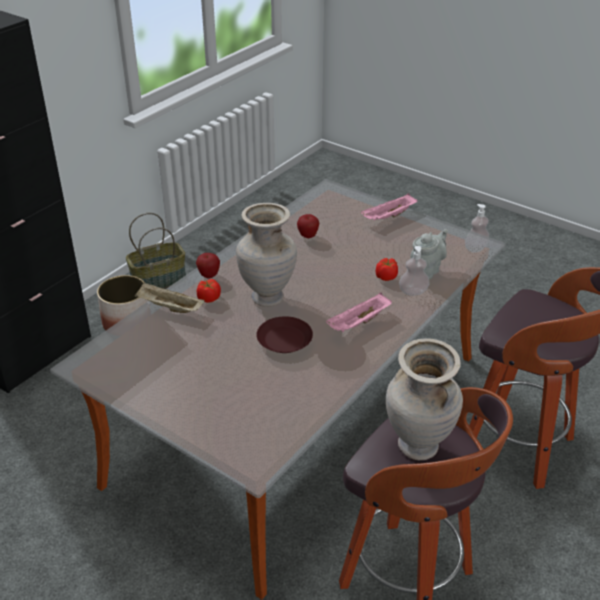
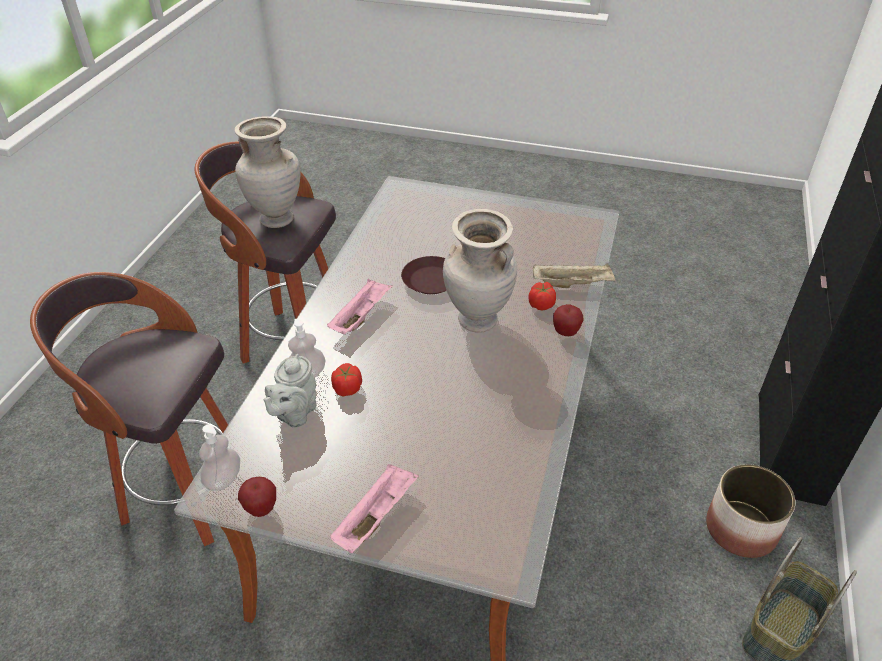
camera: 160 degrees right, 5 degrees up
apple [297,214,319,238] -> apple moved to [238,477,276,517]

